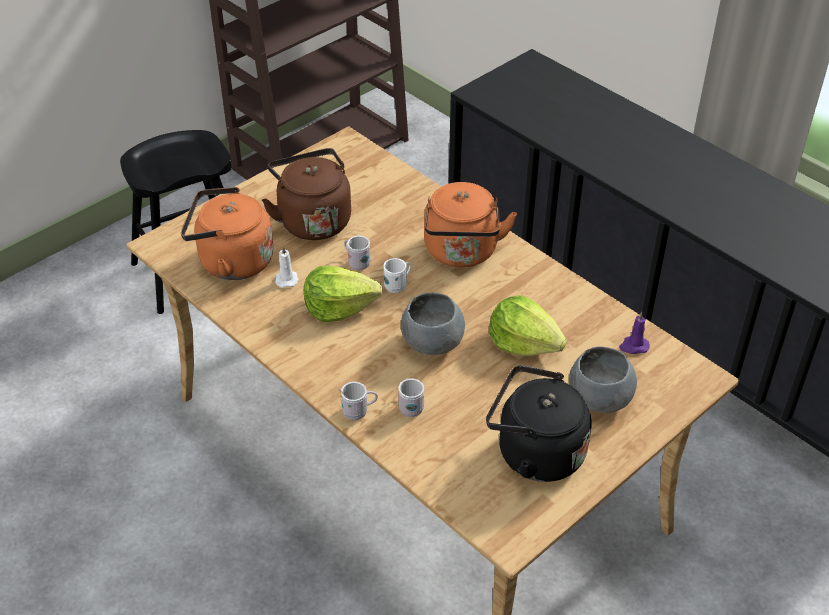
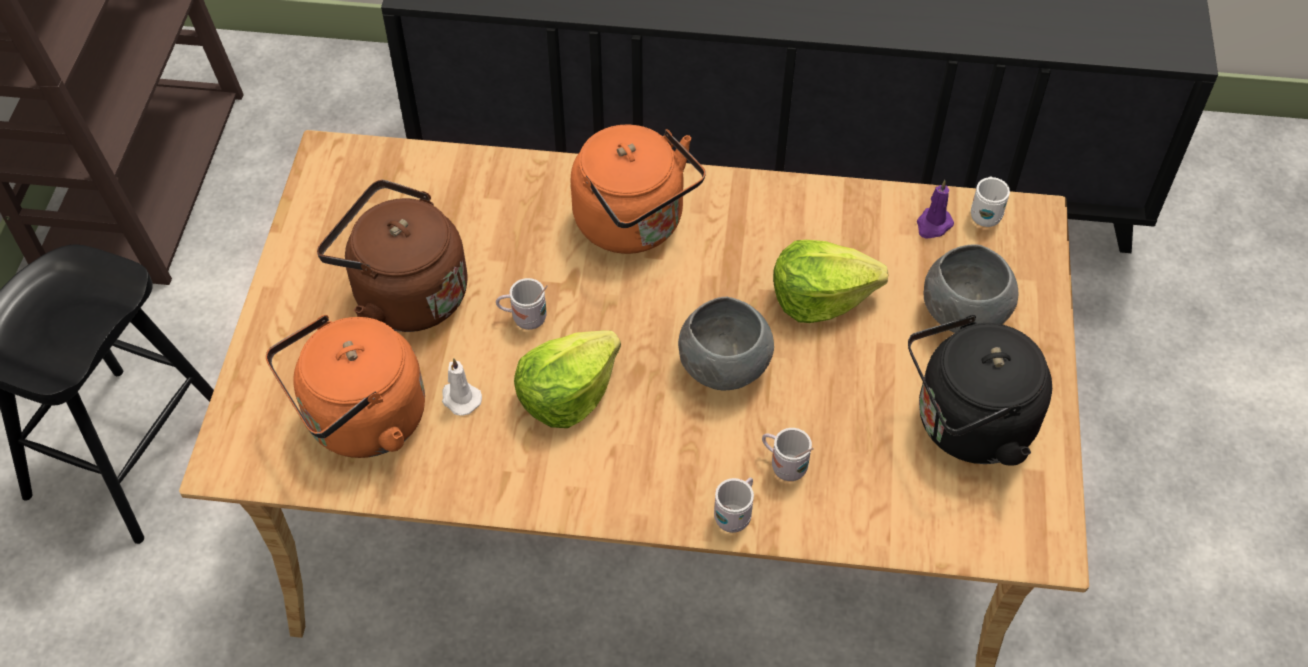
camera: 40 degrees left, 10 degrees up
white mug [384,258,411,293] -> white mug moved to [971,176,1010,227]

